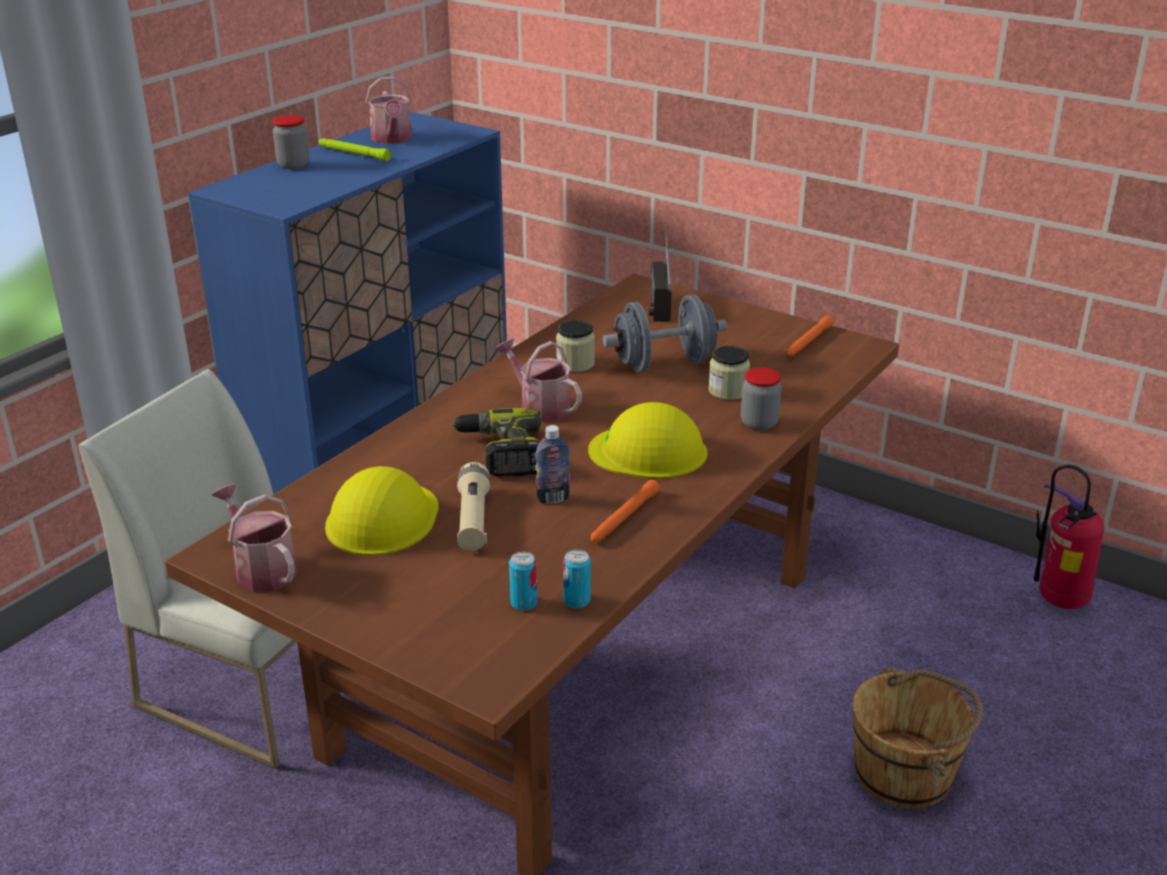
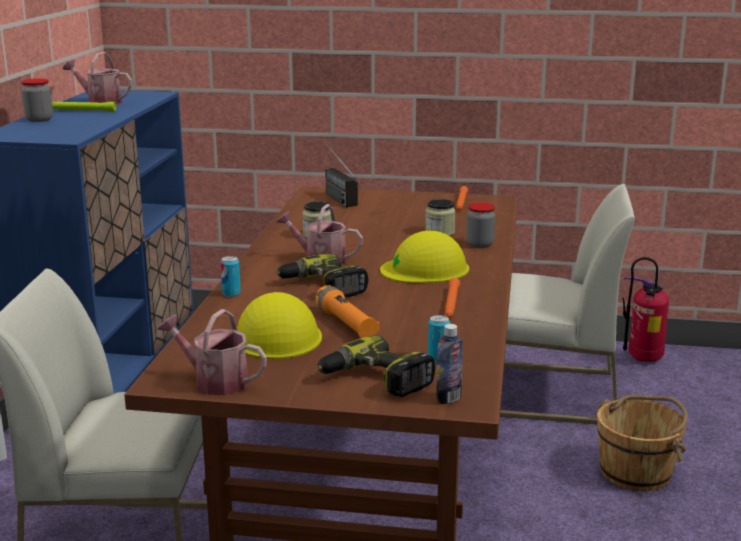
camera: 25 degrees left, 10 degrees down
watering can [365,77,412,144] -> watering can turned 150 degrees clockwise [63,52,132,104]
beige flashlight [457,462,490,551] -> orange flashlight [315,285,379,338]
bottle [535,425,570,504] -> bottle moved to [436,324,463,404]
can [563,549,591,608] -> can moved to [221,256,241,297]
grey dumbbell [603,295,727,372] -> none
none -> power drill [317,335,435,397]
none -> white chair [500,184,635,424]

